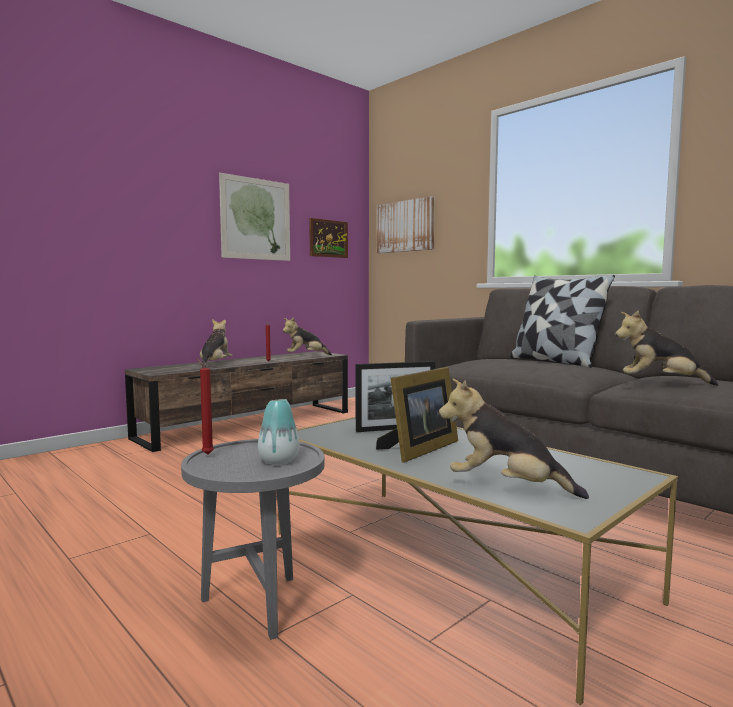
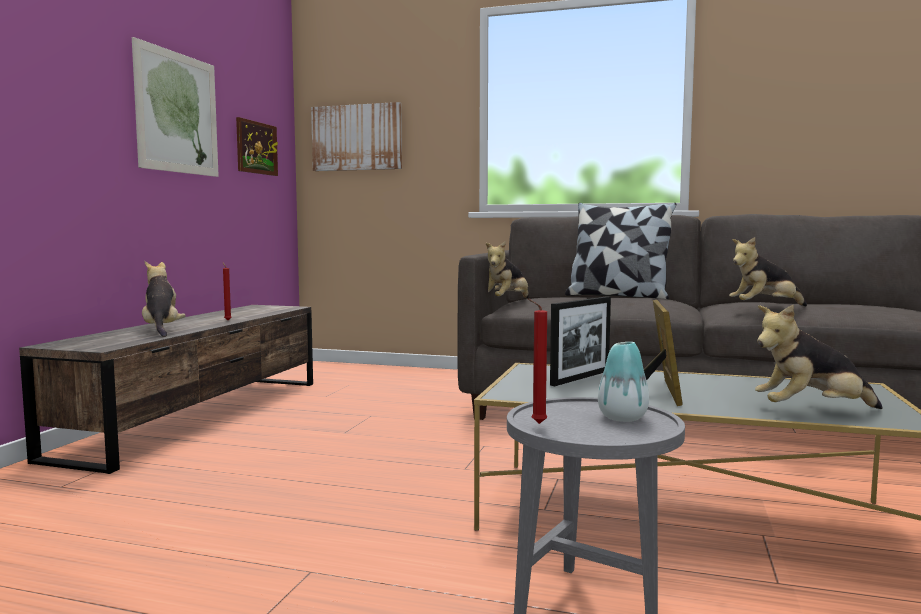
camera: 30 degrees left, 0 degrees up
plush toy [283,317,332,355] -> plush toy moved to [486,241,529,298]

